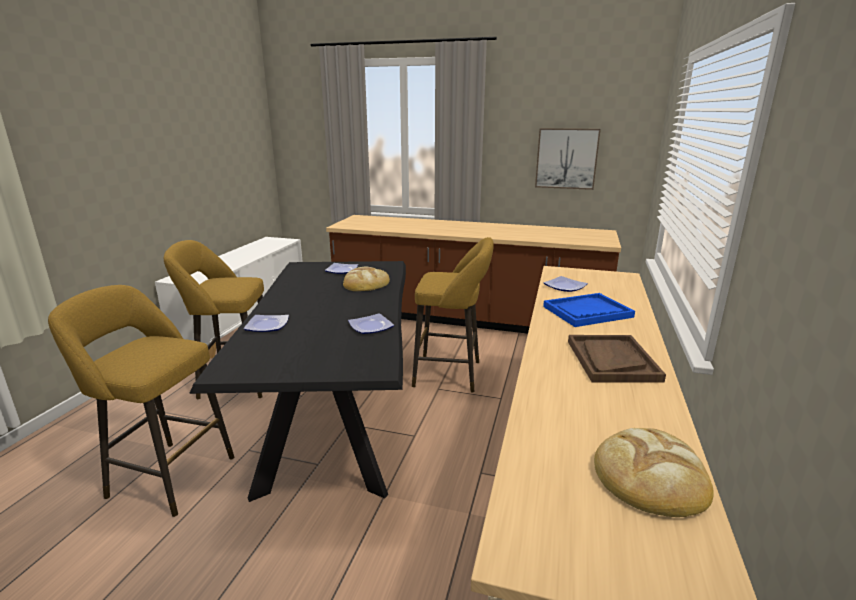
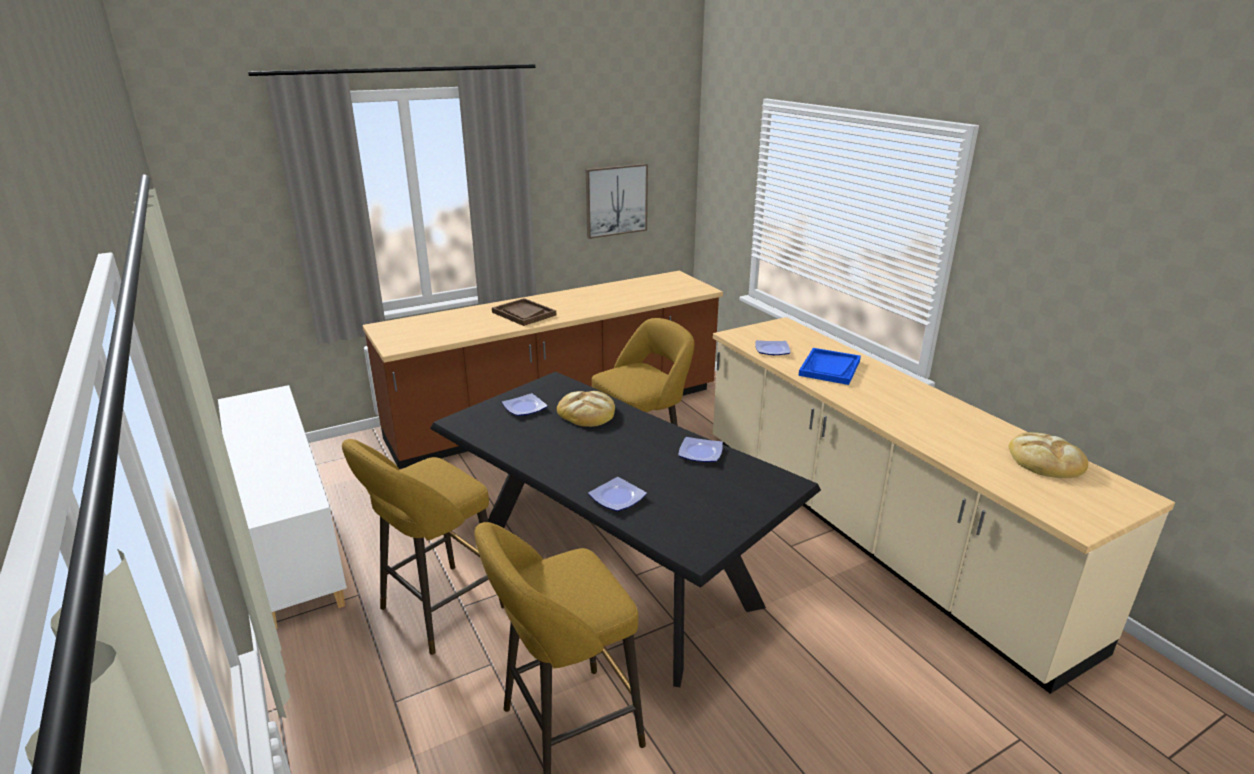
camera: 45 degrees left, 5 degrees up
brown tray [568,335,666,383] -> brown tray moved to [492,298,556,326]

